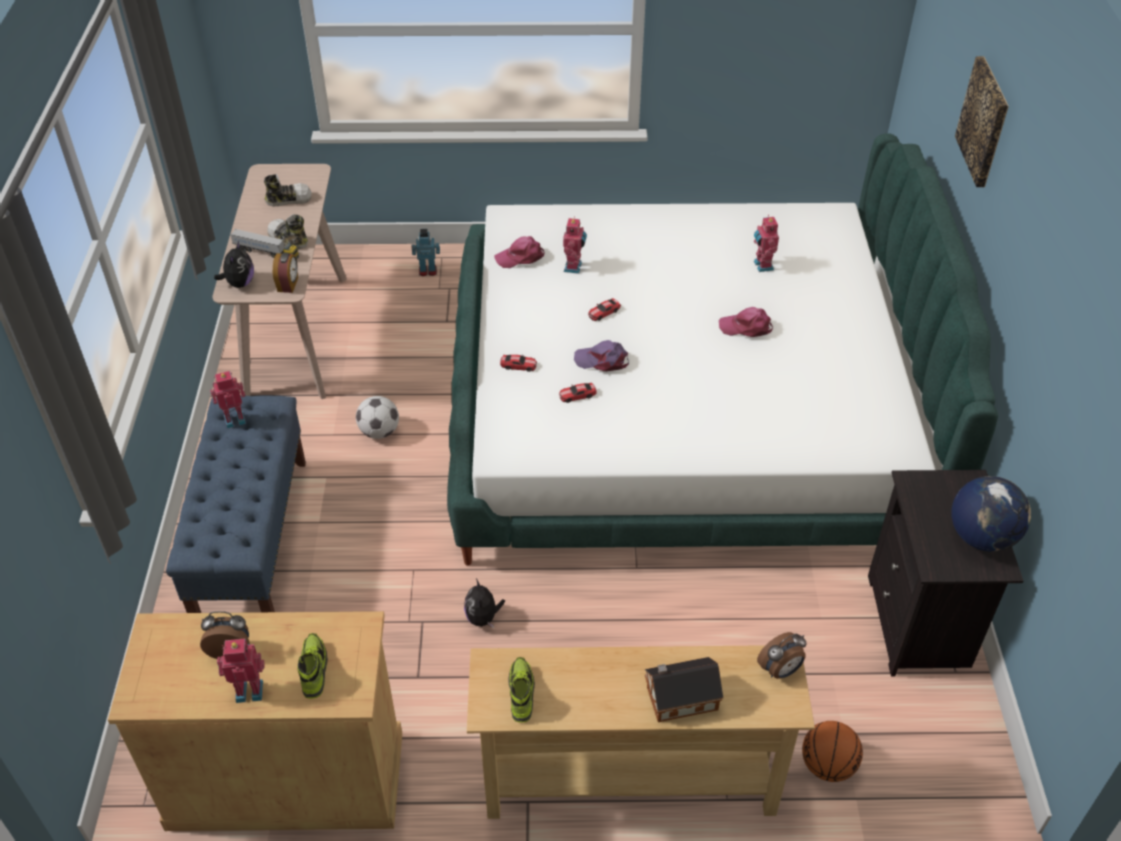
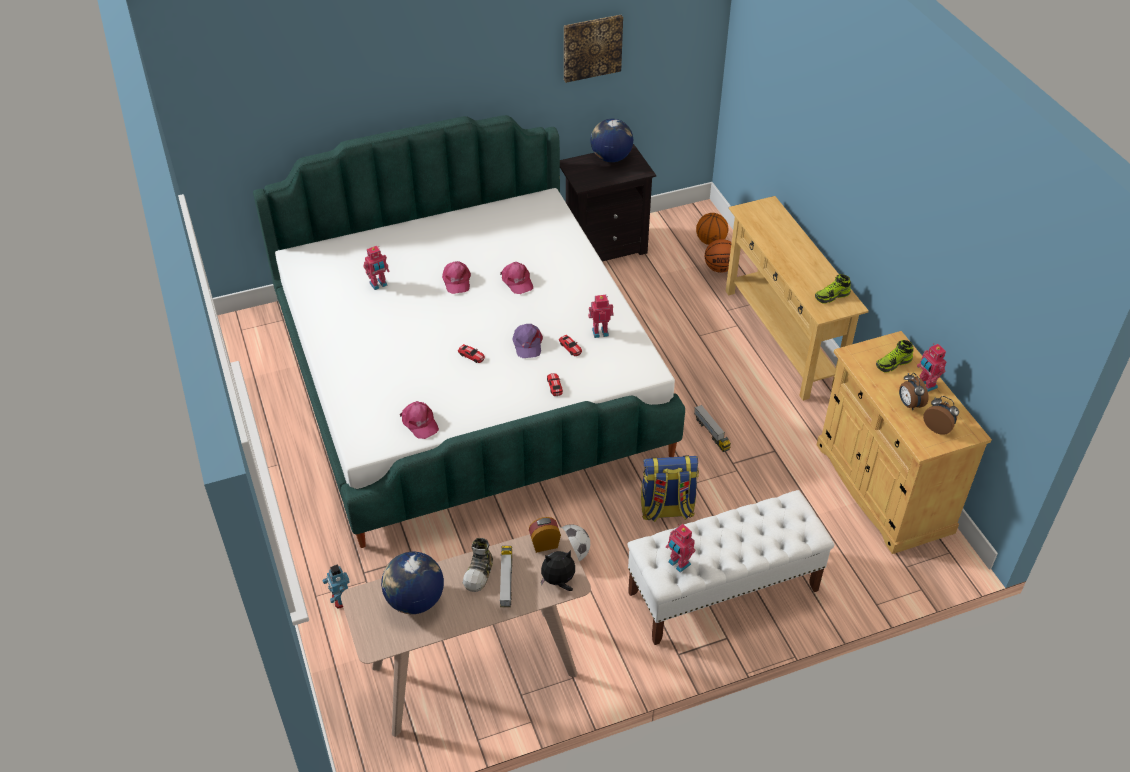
camera: 110 degrees left, 0 degrees up
blue bench [166,395,306,613] -> white bench [627,490,834,645]
shoe [264,174,312,206] -> globe [381,552,444,614]
plush toy [464,579,505,628] -> toy truck [694,405,731,452]
toy robot [563,216,587,274] -> toy robot moved to [588,295,614,338]
toy house [644,657,723,722] -> none
alarm clock [757,632,807,679] -> alarm clock moved to [923,396,959,435]
picture [955,56,1009,187] -> picture moved to [564,15,623,83]
none -> pink cap [500,262,533,294]
none -> backpack [641,455,699,522]
none -> basketball [696,213,728,245]

